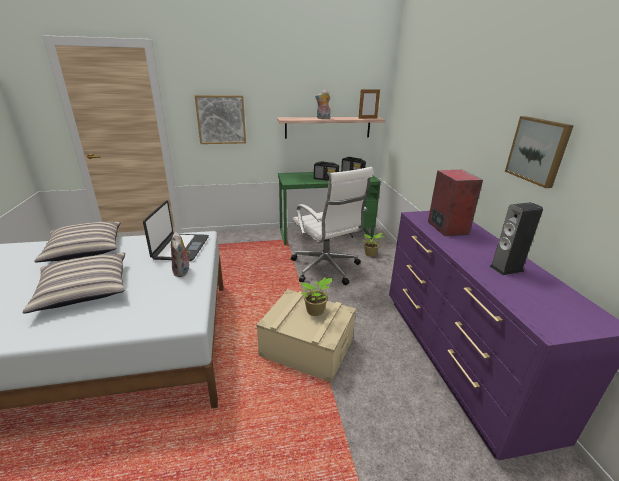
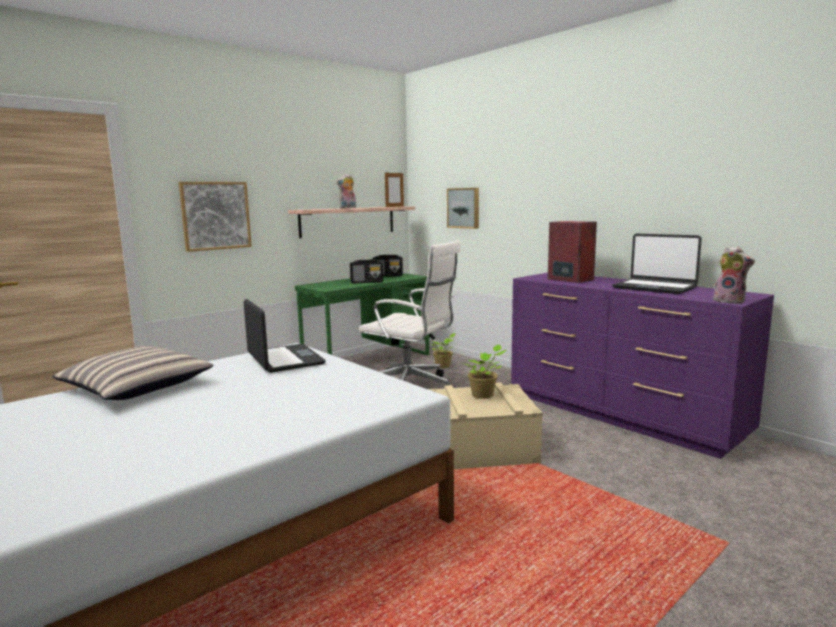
camera: 30 degrees left, 15 degrees down
pillow [22,253,125,314] -> none
plush toy [171,232,190,277] -> plush toy moved to [713,246,755,304]
speaker [489,202,543,275] -> laptop [613,234,702,294]
picture [505,116,574,188] -> picture moved to [447,188,479,229]

